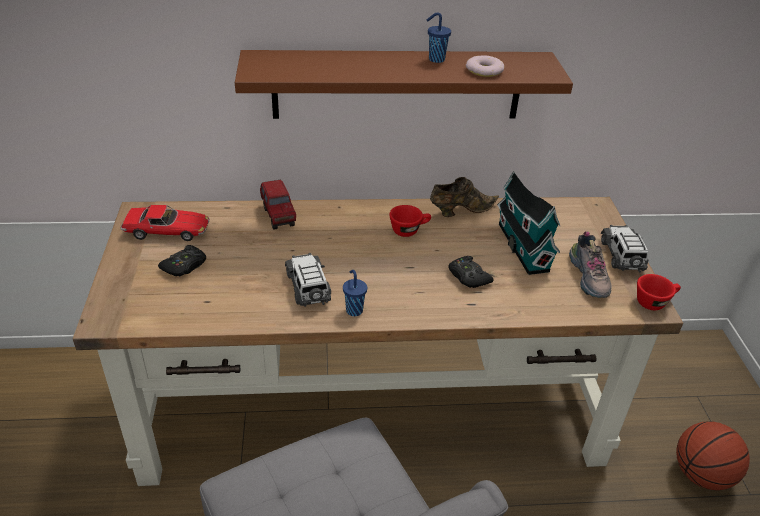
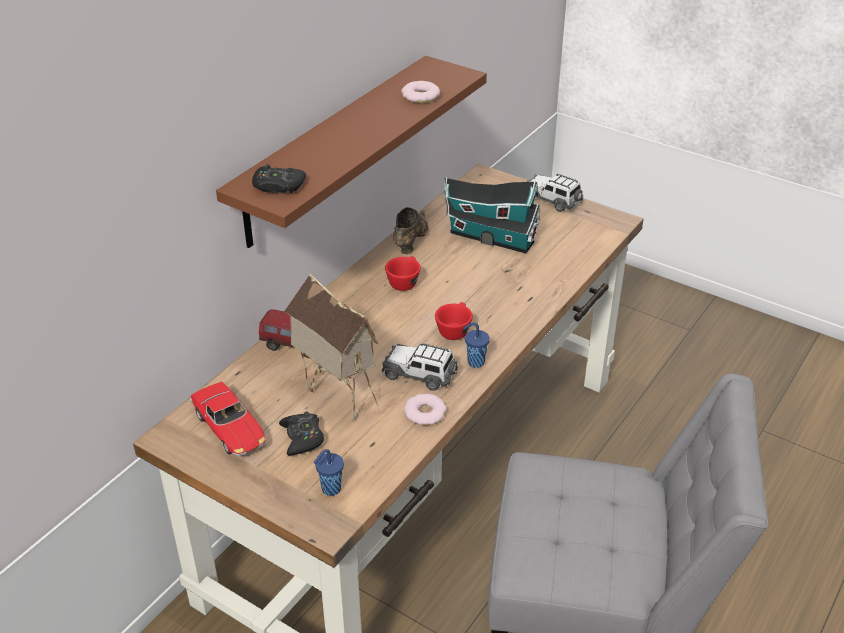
camera: 50 degrees left, 0 degrees up
toy car [121,205,209,241] -> toy car turned 105 degrees clockwise [190,382,267,456]
blue cup [427,12,451,63] -> blue cup moved to [313,449,344,496]
black game controller [448,256,494,288] -> black game controller moved to [252,164,306,194]
shoe [569,231,612,298] -> none
red cup [637,274,681,310] -> red cup moved to [435,302,473,340]
basketball [676,421,750,490] -> none
none -> toy house [284,273,378,422]
none -> donut [404,394,447,425]

